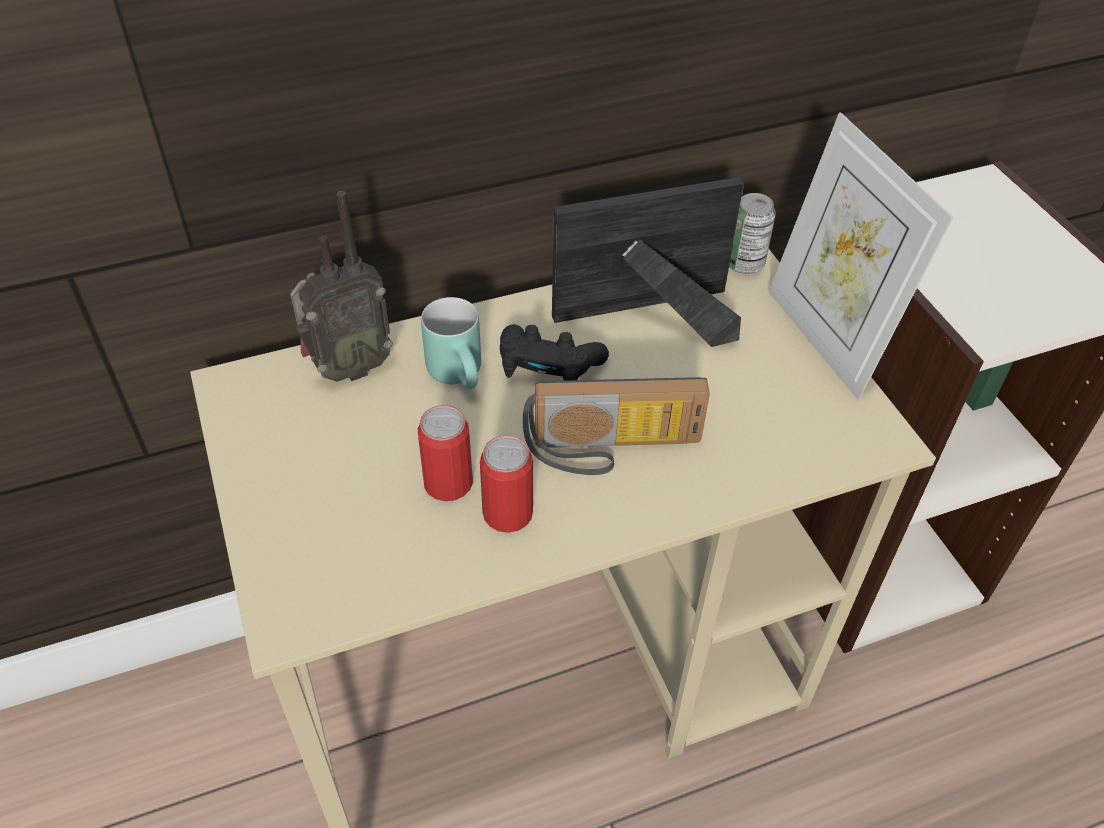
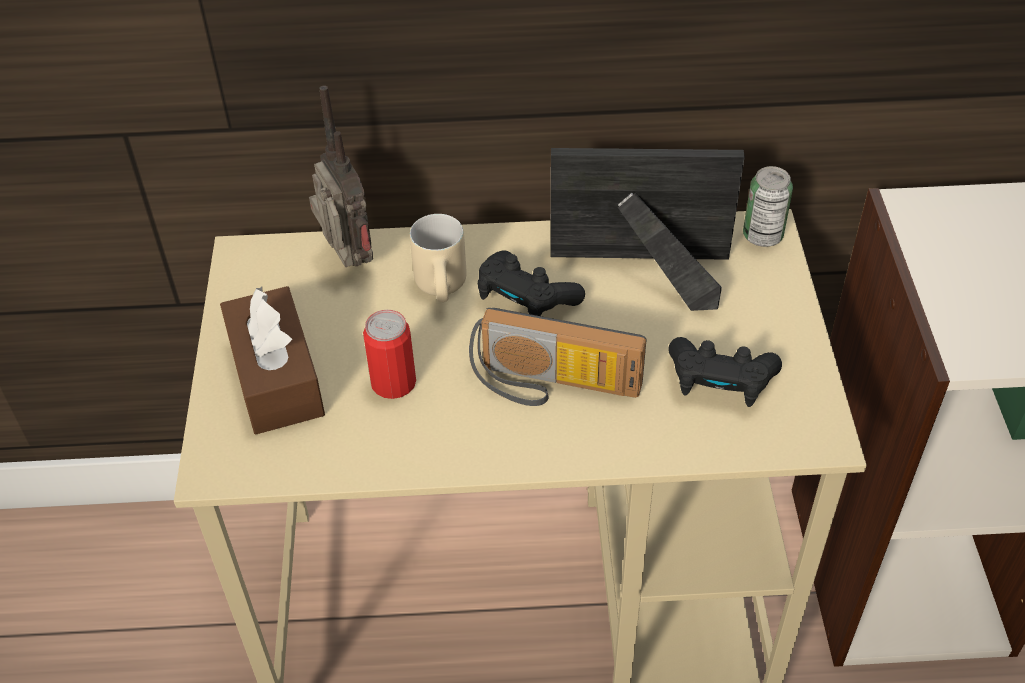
camera: 20 degrees right, 0 degrees up
radio [290,191,393,382] -> radio turned 105 degrees counterclockwise [309,85,373,267]
turquoise mug [421,297,481,389] -> beige mug [410,214,467,302]
can [480,435,533,533] -> none
picture frame [769,112,954,400] -> none
none -> brown tissue box [220,286,325,434]
none -> black game controller [669,337,782,407]

